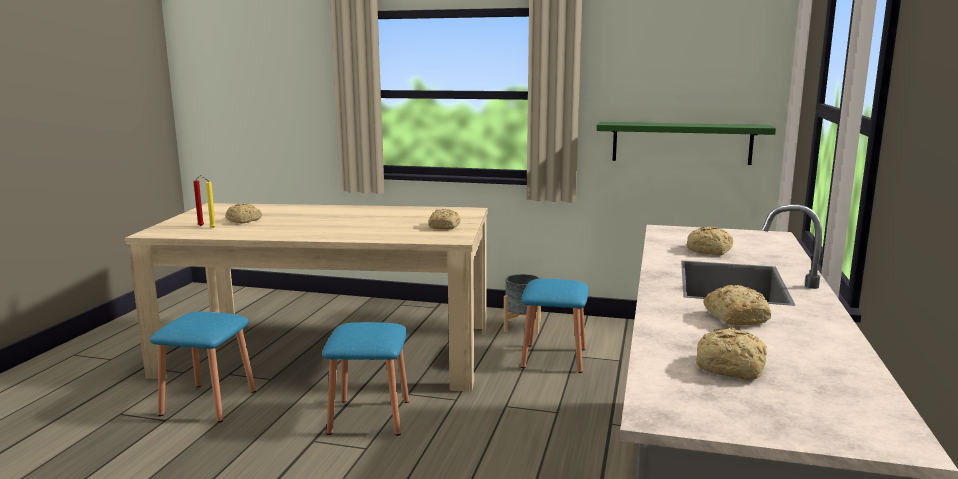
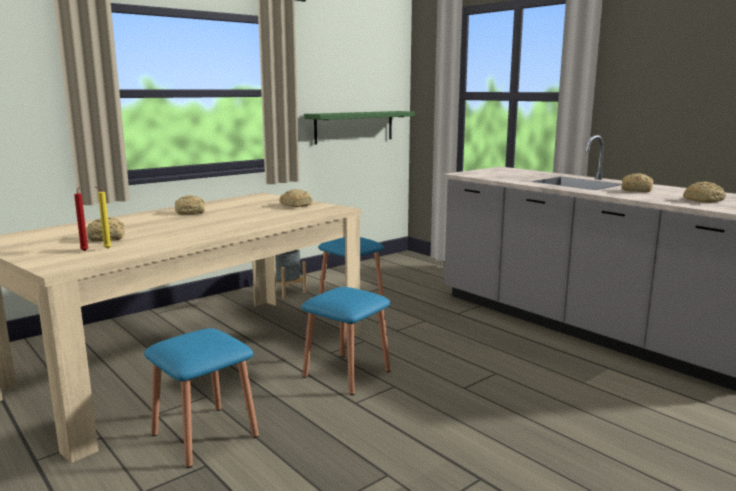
camera: 55 degrees left, 0 degrees up
bread [687,226,733,255] -> bread moved to [175,195,205,215]

